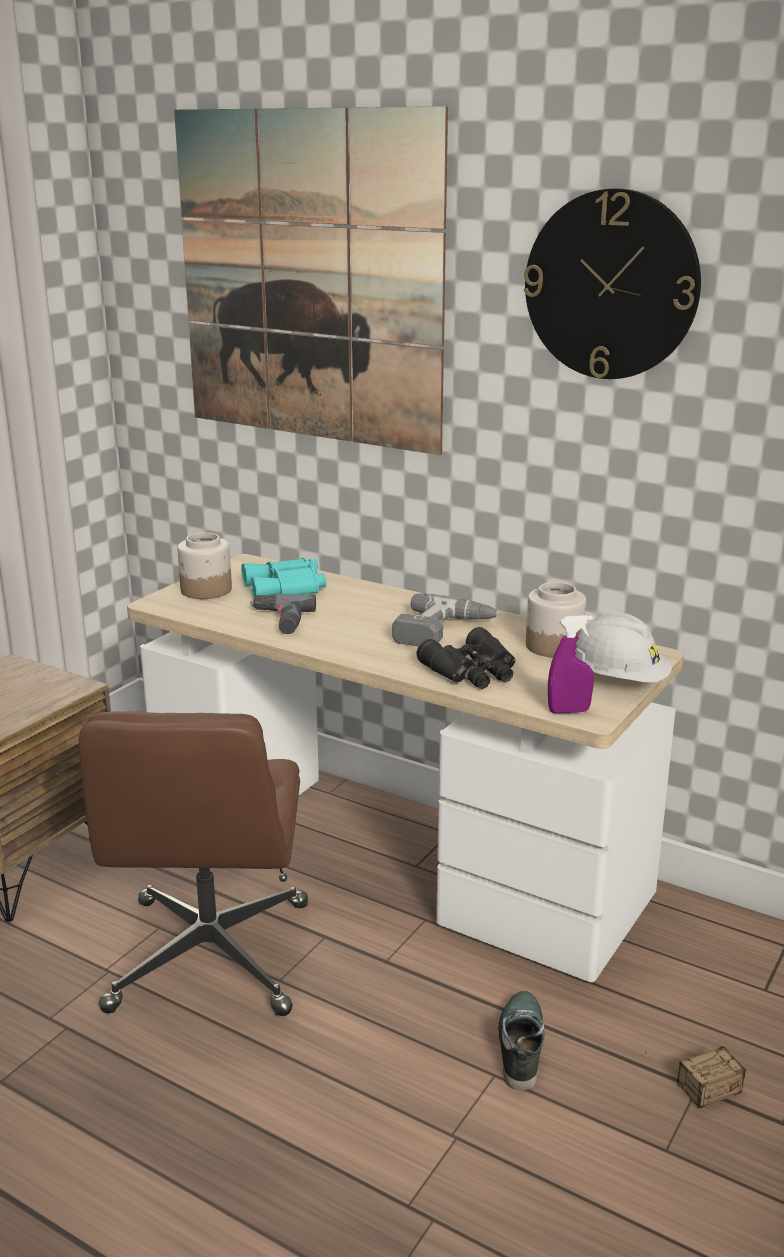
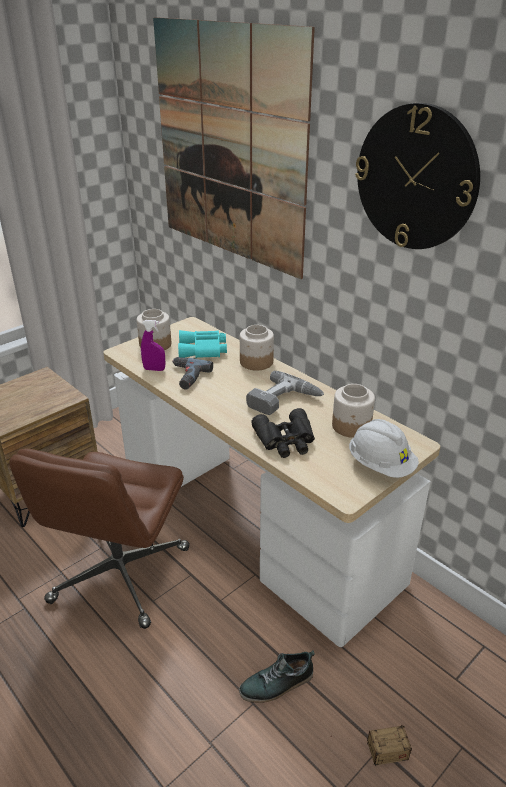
camera: 15 degrees right, 10 degrees up
shoe [498,991,544,1090] -> shoe turned 135 degrees counterclockwise [239,650,315,703]
purple spray bottle [548,615,594,713] -> purple spray bottle moved to [141,320,165,371]
none -> jar [240,325,274,371]

